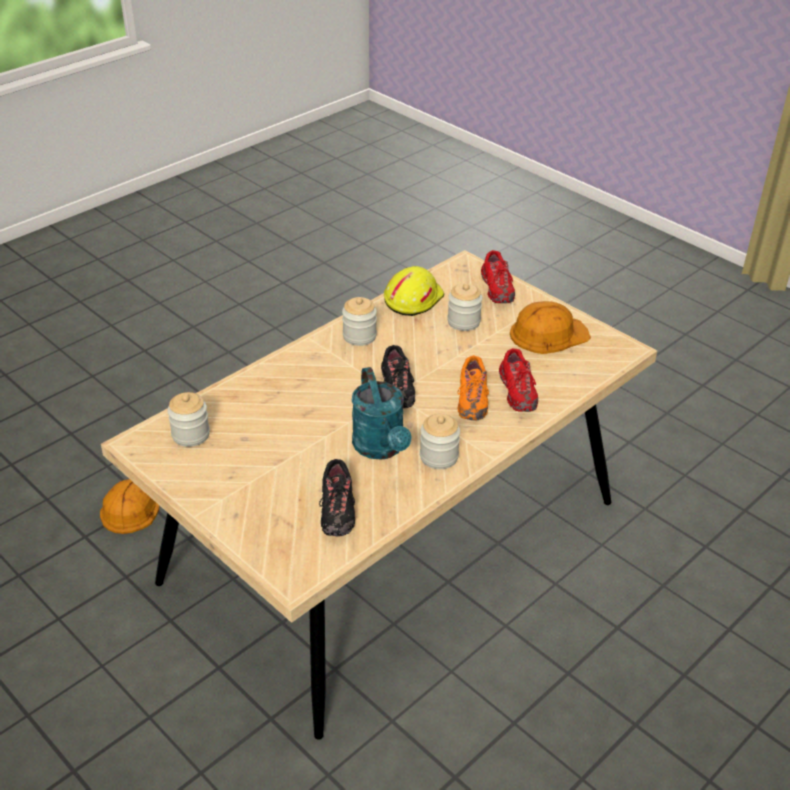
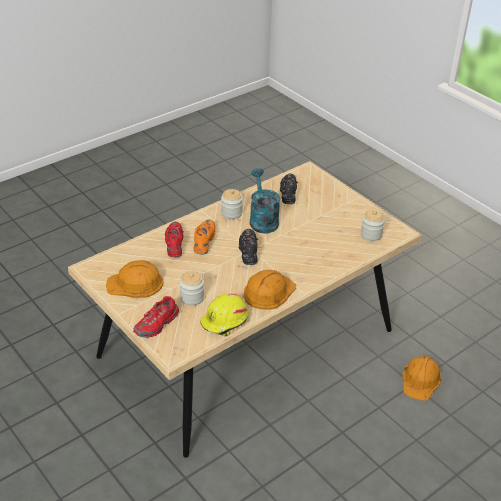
camera: 175 degrees left, 0 degrees up
jar [342,297,377,346] -> orange hard hat [243,270,296,310]
red shoe [481,250,515,303] -> red shoe turned 135 degrees counterclockwise [133,296,179,338]

